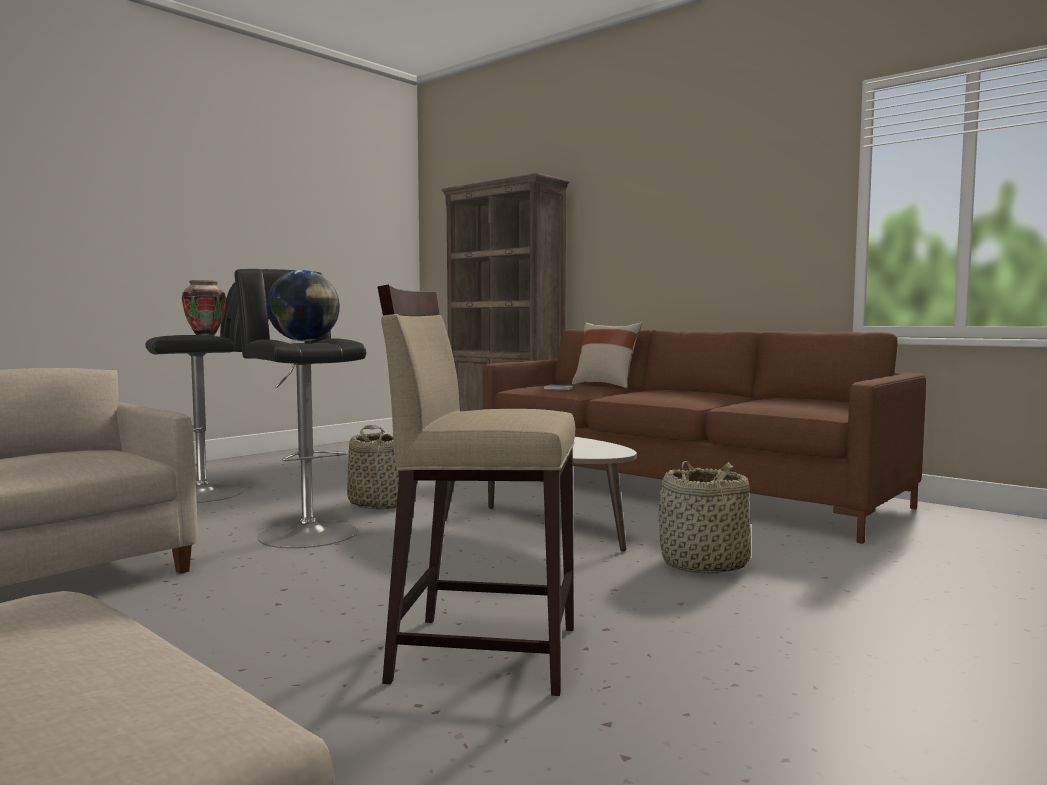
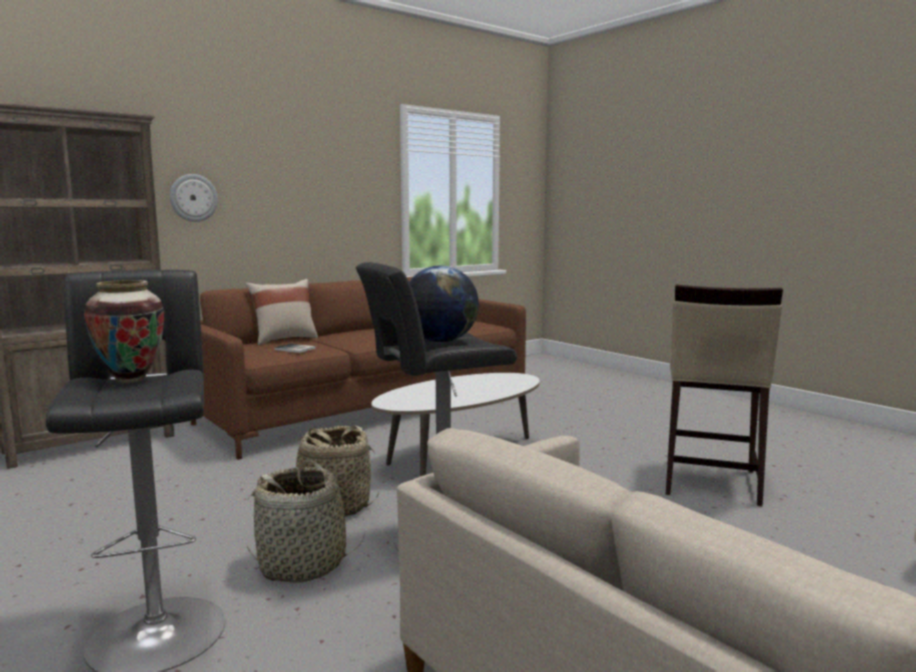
camera: 80 degrees left, 5 degrees up
basket [658,461,751,574] -> basket moved to [247,460,365,583]
none -> wall clock [170,174,218,222]

